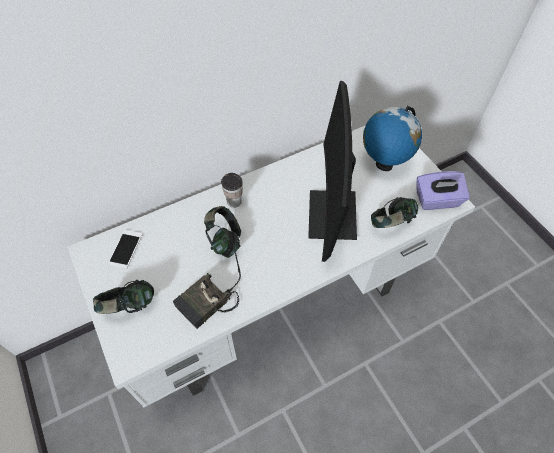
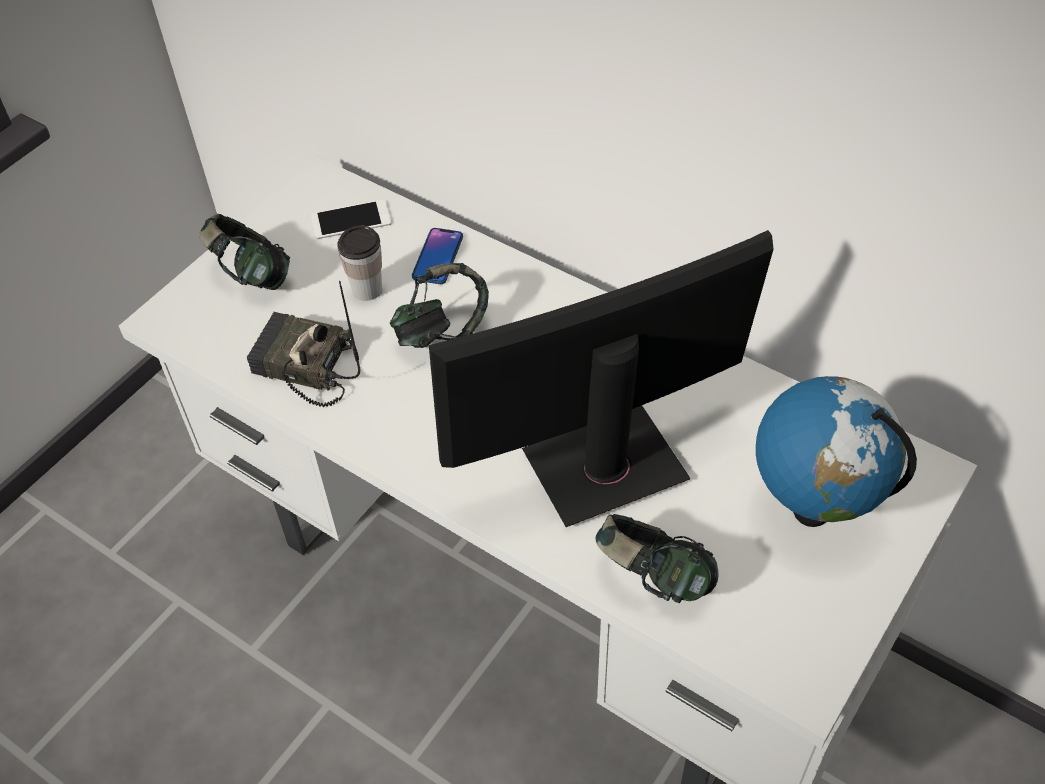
camera: 65 degrees right, 5 degrees down
cup [221,173,243,208] -> cup moved to [337,225,382,301]
purple tissue box [417,171,470,210] -> none
none -> phone [412,228,463,284]

